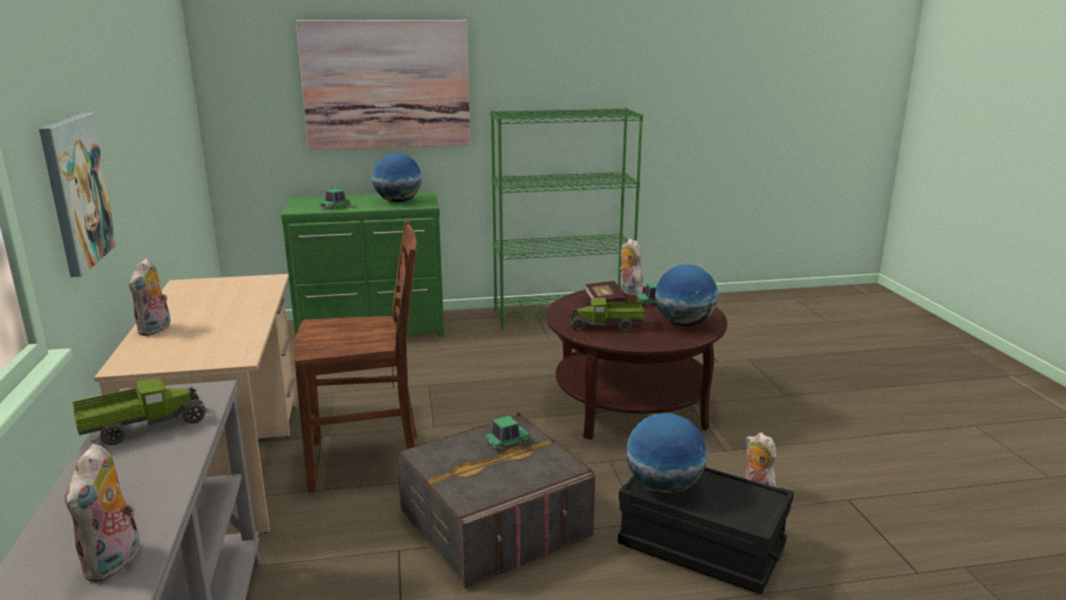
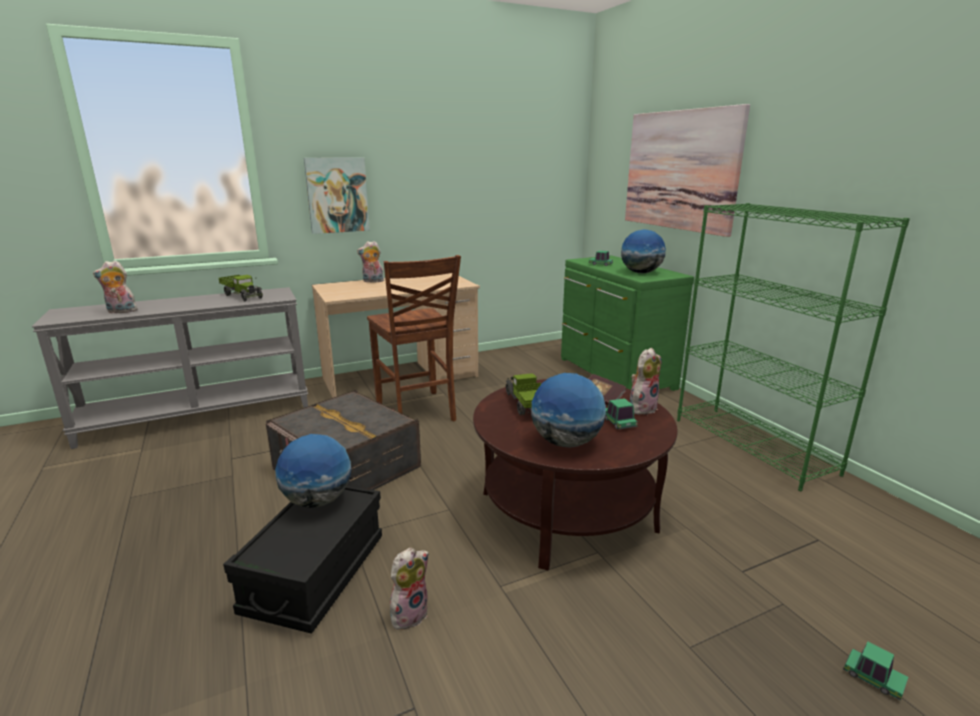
camera: 75 degrees right, 0 degrees up
toy car [485,416,530,451] -> toy car moved to [843,642,908,700]

